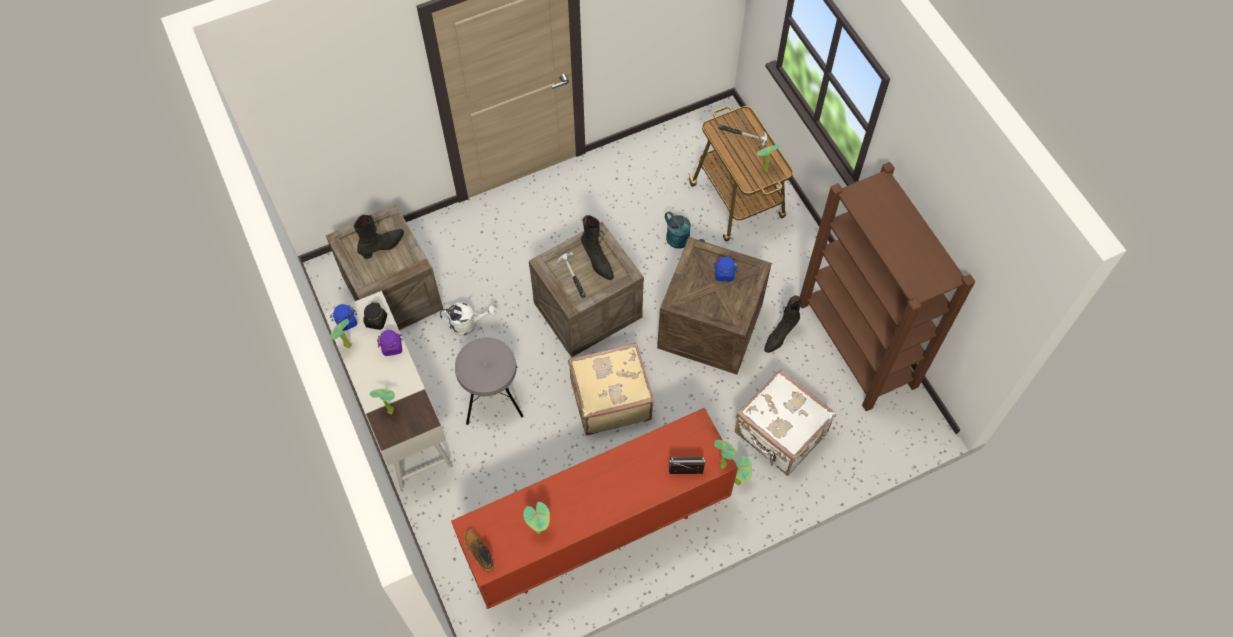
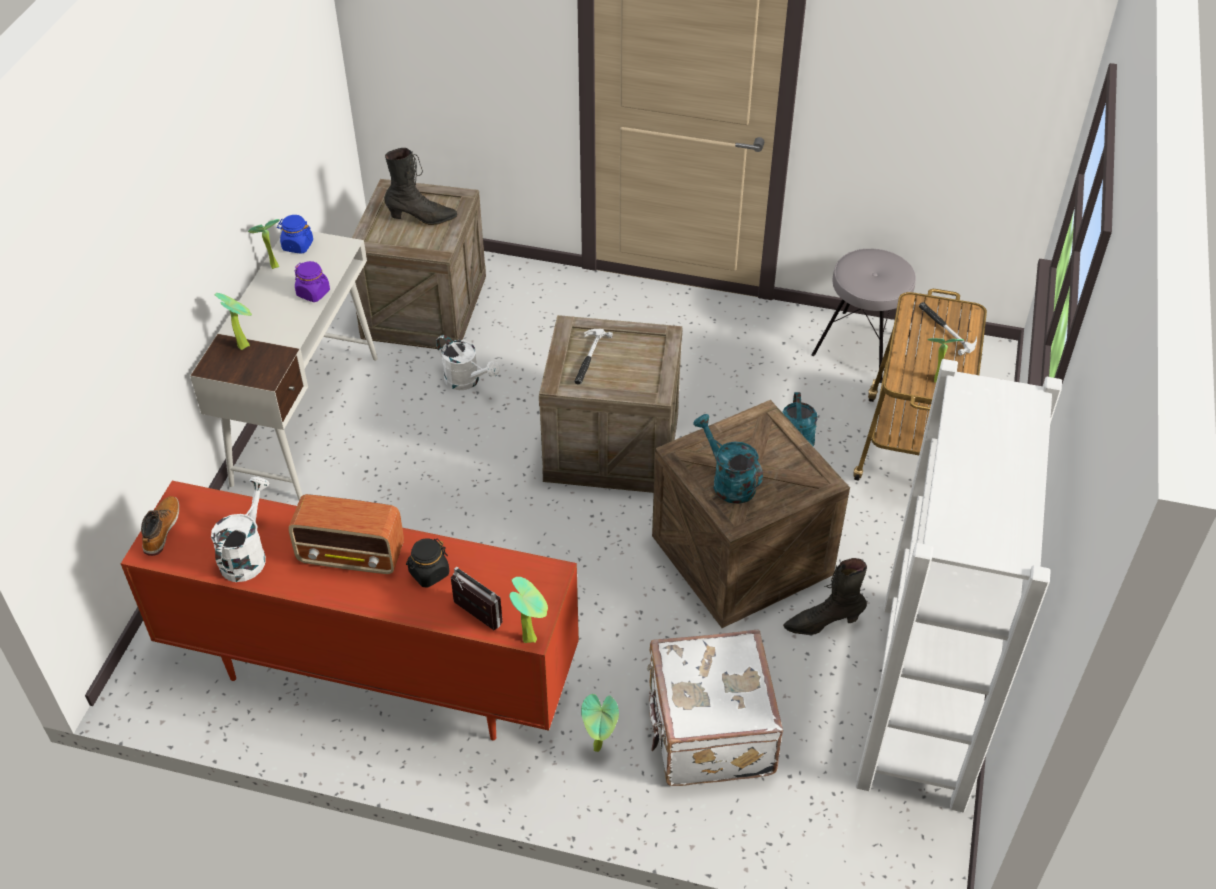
camera: 40 degrees right, 15 degrees down
black jar [363,301,387,330] -> black jar moved to [406,538,449,588]
grey stool [455,337,524,425] -> grey stool moved to [811,249,916,383]
potted plant [523,502,550,534] -> white watering can [211,477,269,582]
beige suitcase [568,343,654,435] -> none
black boot [581,215,614,280] -> none
blue jar [713,257,737,281] -> none
brown bookcase [800,162,975,411] -> white bookcase [856,359,1062,812]
none -> radio [288,494,404,574]
none -> turquoise watering can [693,414,763,504]

